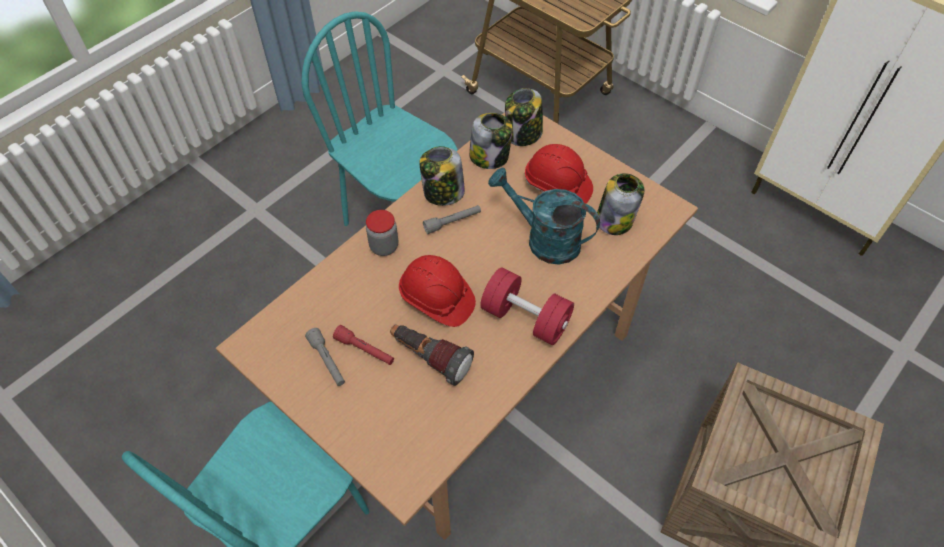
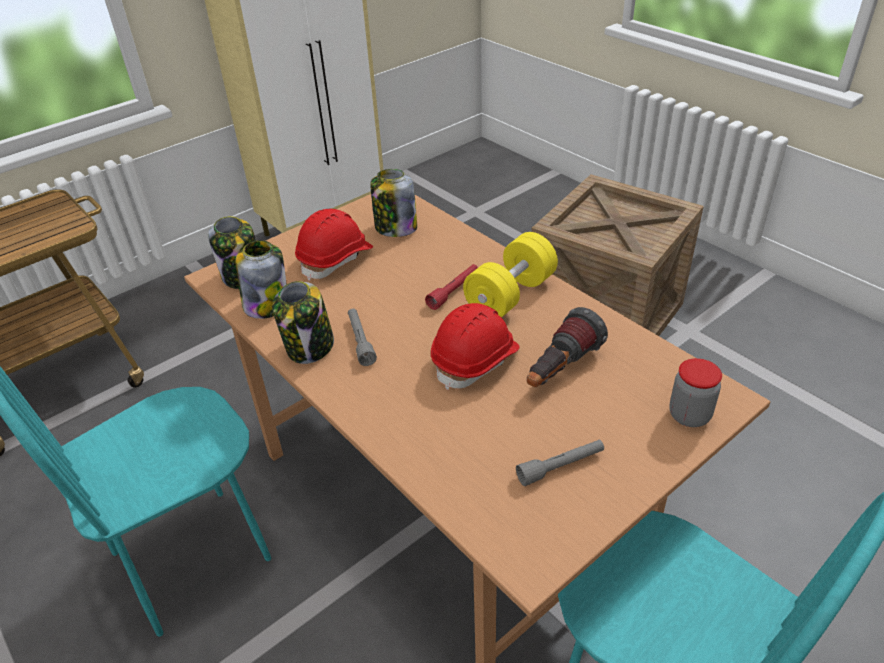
camera: 80 degrees left, 15 degrees down
red flashlight [333,325,394,365] -> red flashlight moved to [425,264,478,310]
jar [366,210,398,256] -> jar moved to [669,358,722,427]
red dumbbell [480,267,574,345] -> yellow dumbbell [463,232,558,318]
turquoise watering can [488,168,600,265] -> none

